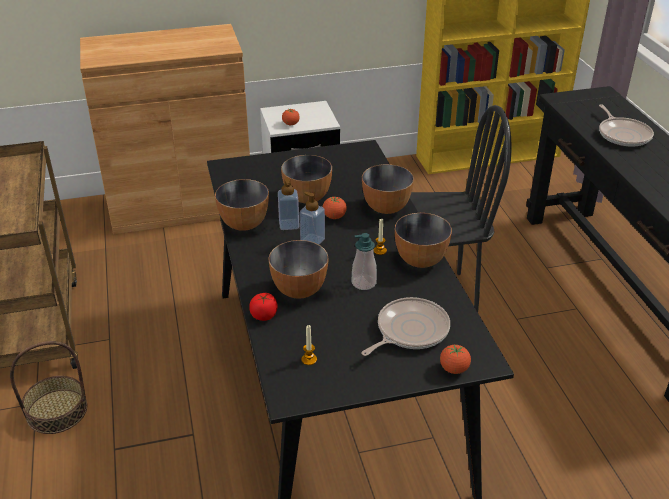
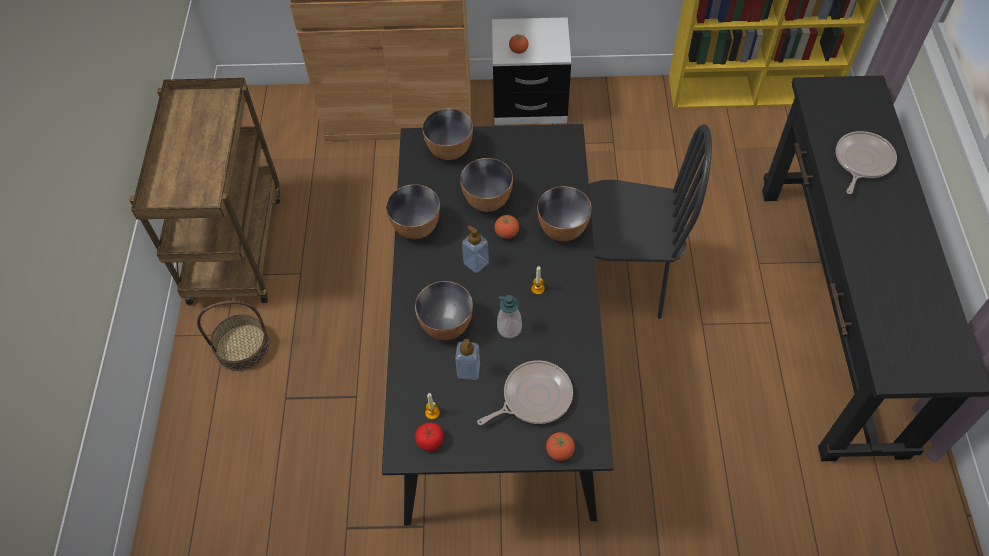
camera: 15 degrees right, 20 degrees up
tomato [249,293,278,321] -> tomato moved to [415,423,443,451]
soap dispenser [278,178,299,230] -> soap dispenser moved to [455,339,480,380]
bowl [395,213,452,268] -> bowl moved to [422,108,473,160]
frying pan [599,104,654,147] -> frying pan turned 150 degrees counterclockwise [836,131,897,194]

